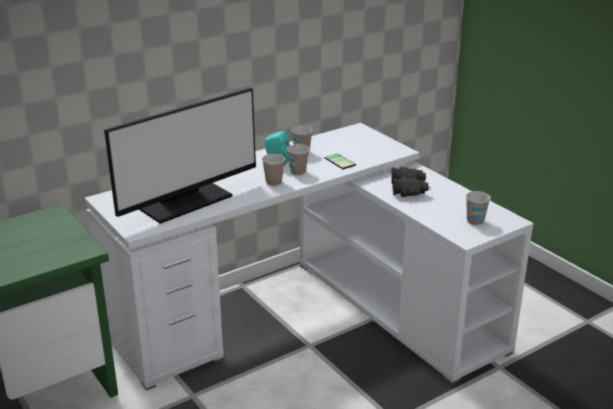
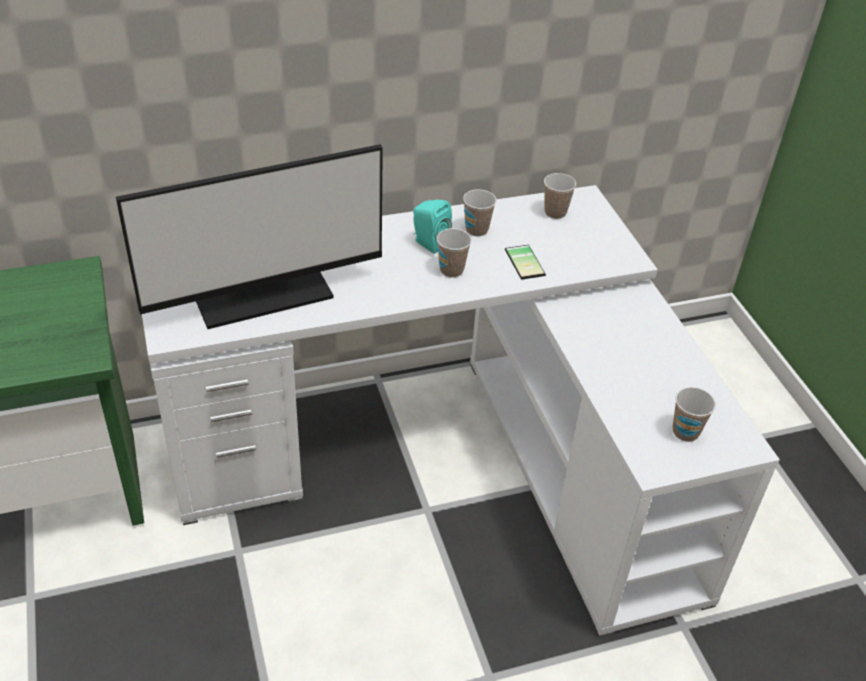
camera: 15 degrees right, 15 degrees up
cup [262,154,285,186] -> cup moved to [544,173,576,219]
black binoculars [391,166,429,197] -> none

